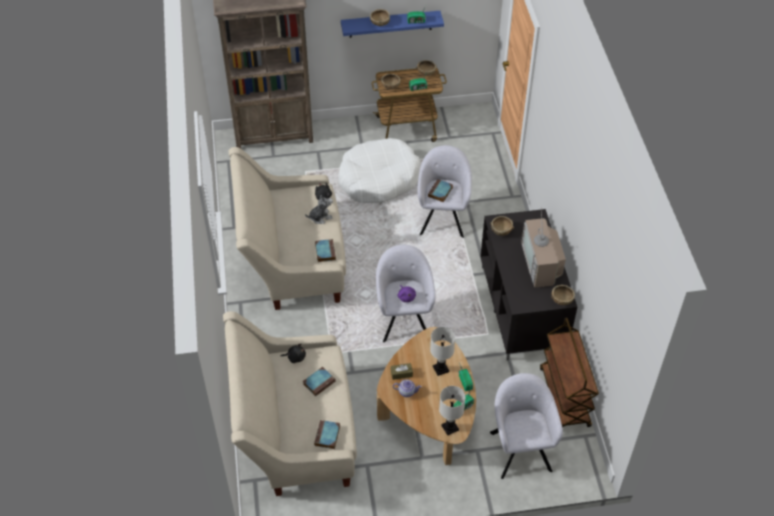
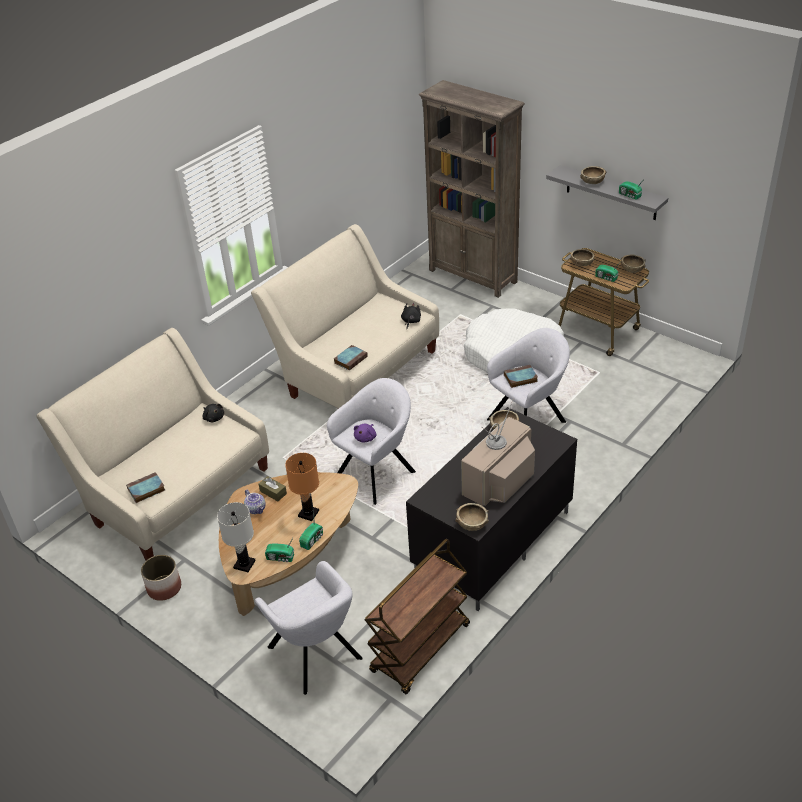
camera: 50 degrees right, 10 degrees down
book [303,367,336,396] -> none
plush toy [305,195,333,224] -> none
blue shelf [341,11,444,38] -> grey shelf [546,165,668,220]
white table lamp [430,327,455,376] -> orange table lamp [285,453,319,521]
grey armchair [490,373,563,479] -> grey armchair turned 105 degrees clockwise [255,561,363,695]
none -> planter [141,555,181,601]

